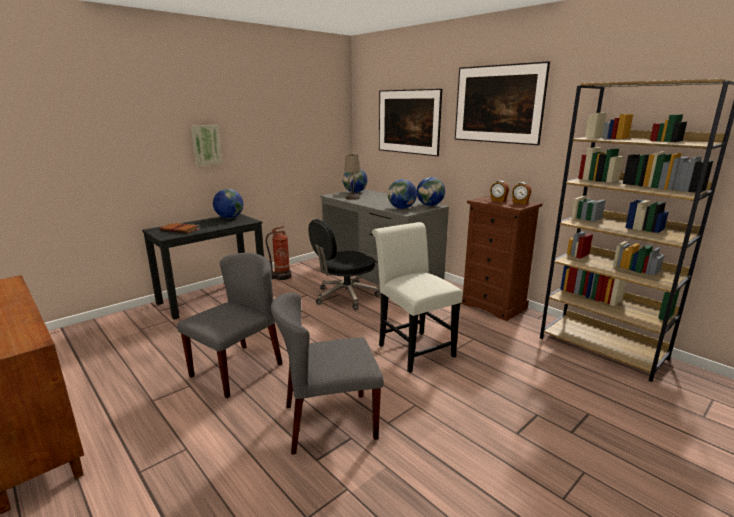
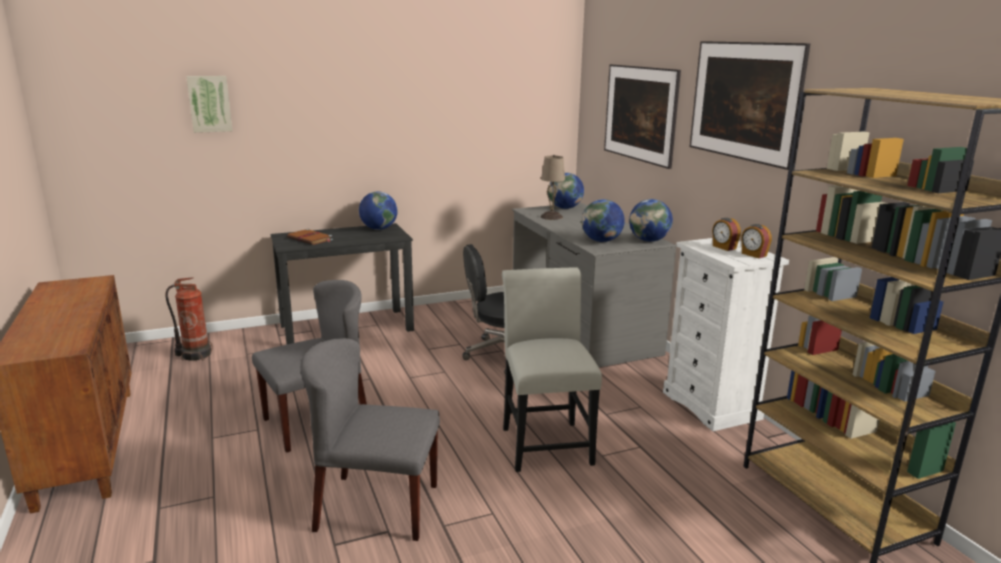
camera: 20 degrees right, 0 degrees up
picture [191,125,222,166] -> picture moved to [186,76,233,133]
fire extinguisher [266,226,291,281] -> fire extinguisher moved to [166,277,213,361]
brown dresser [461,195,542,321] -> white dresser [663,238,789,431]

